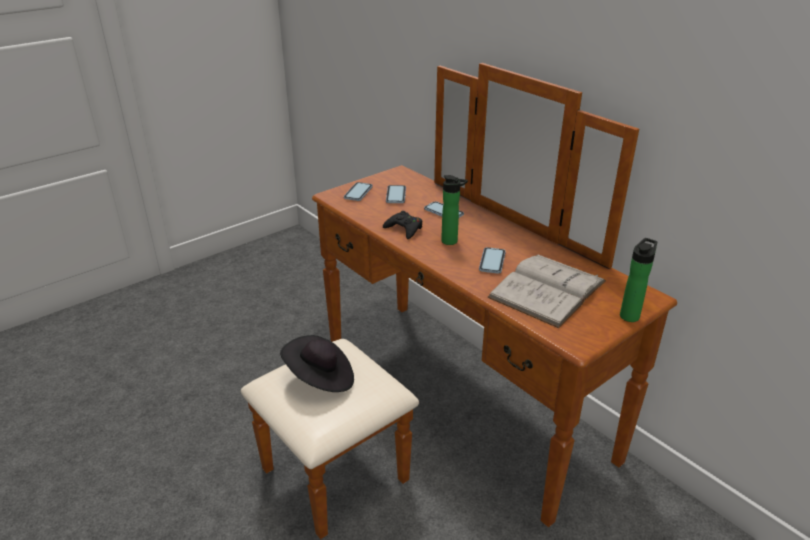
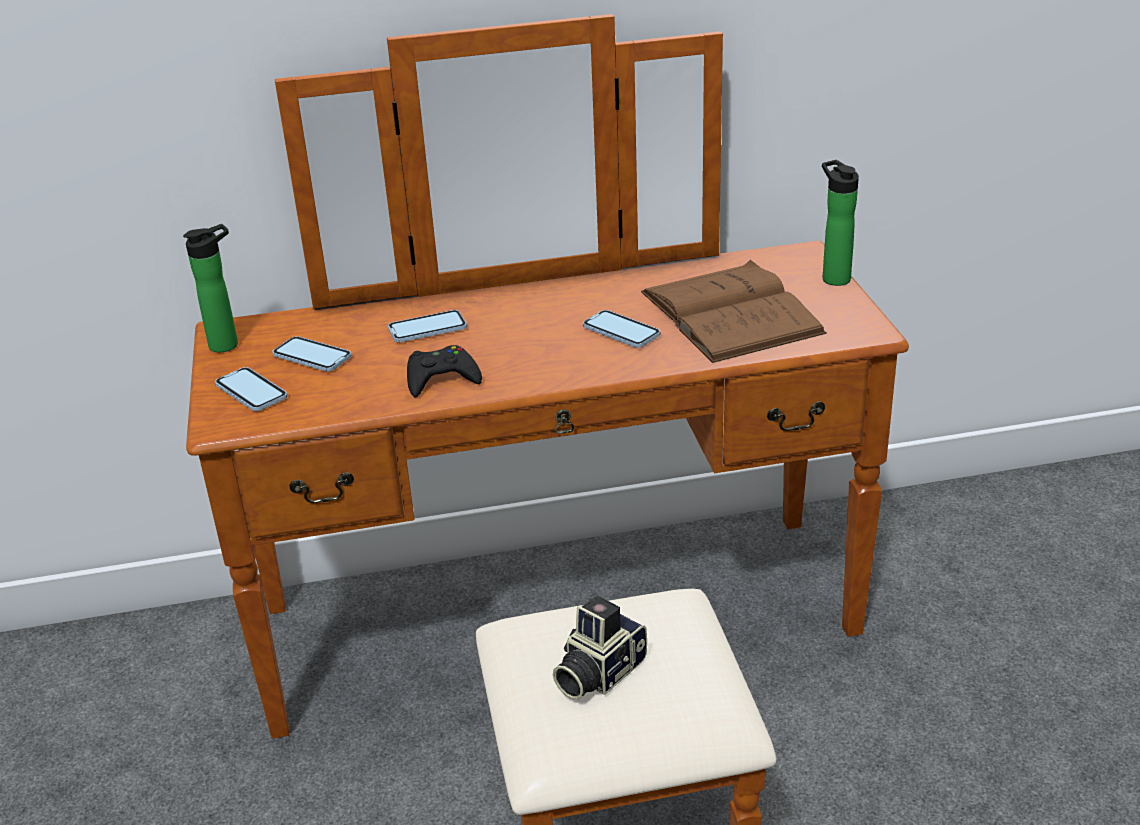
camera: 60 degrees left, 0 degrees up
black hat [280,335,354,392] -> camera [553,596,647,700]
bottle [441,175,468,245] -> bottle moved to [183,224,238,352]
white book [487,255,606,328] -> brown book [641,260,827,363]

